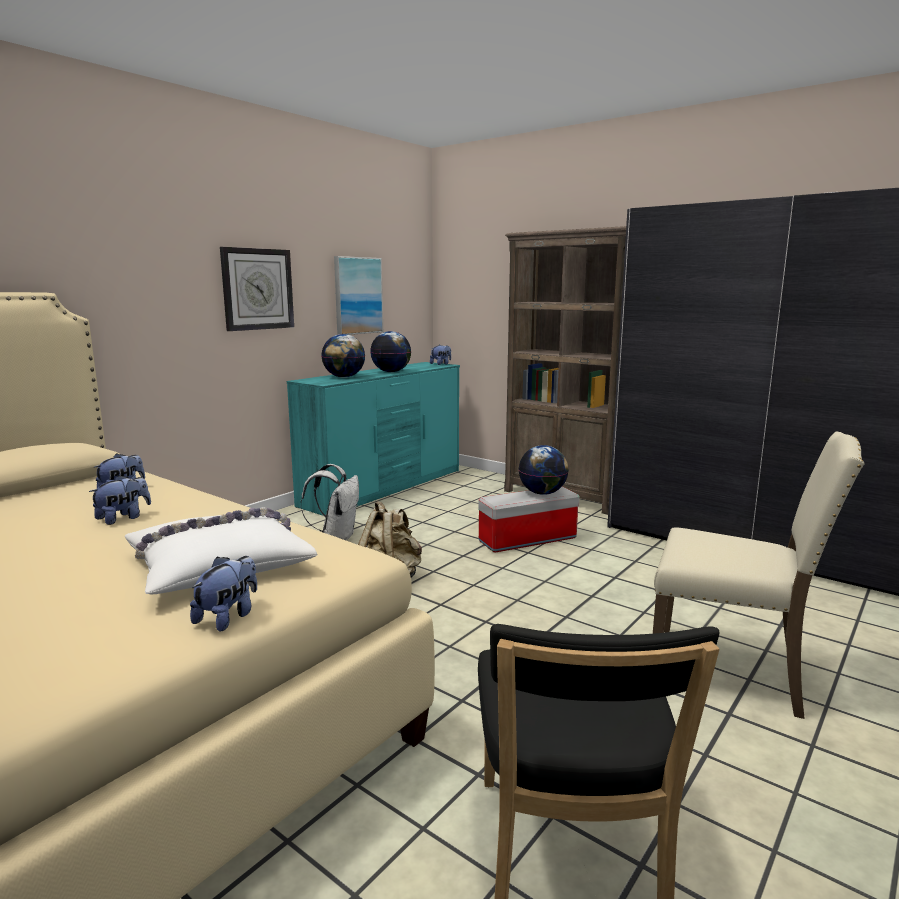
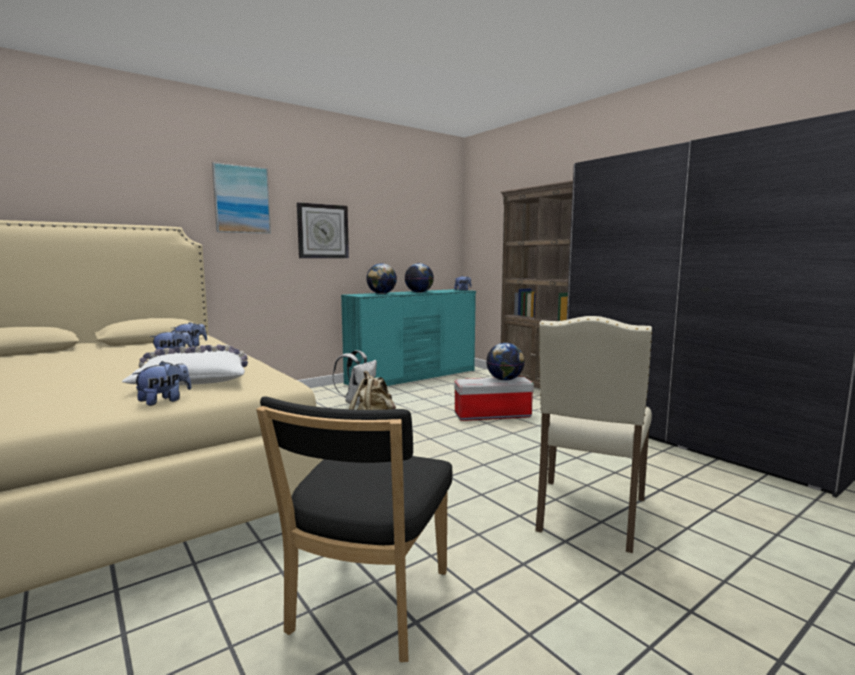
camera: 15 degrees right, 5 degrees down
picture [334,256,383,335] -> picture moved to [212,162,271,234]
beige chair [653,432,864,719] -> beige chair turned 75 degrees clockwise [535,316,652,553]

